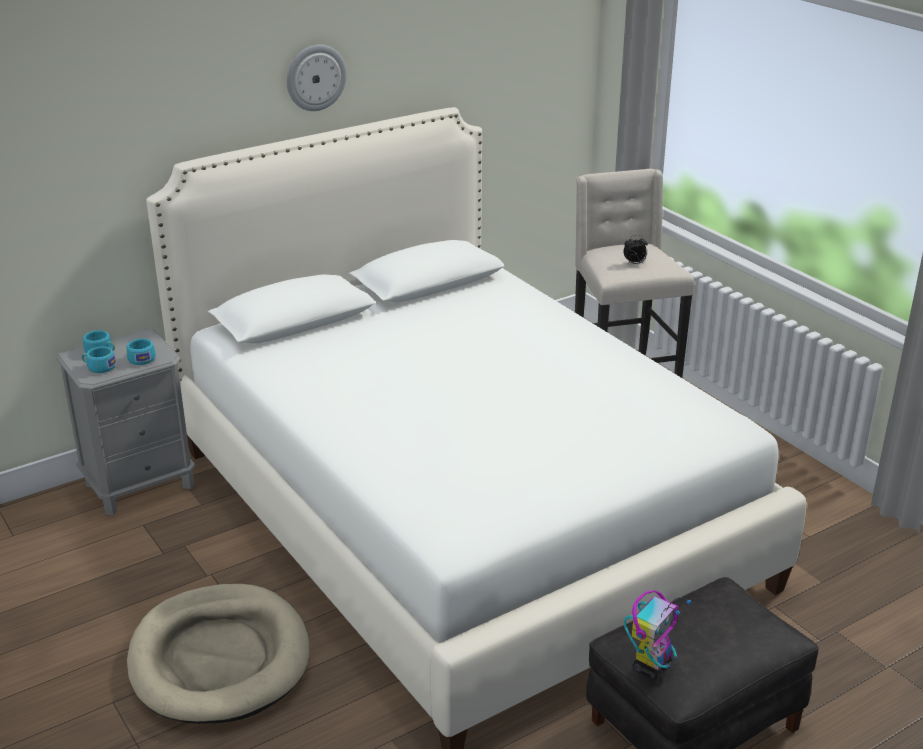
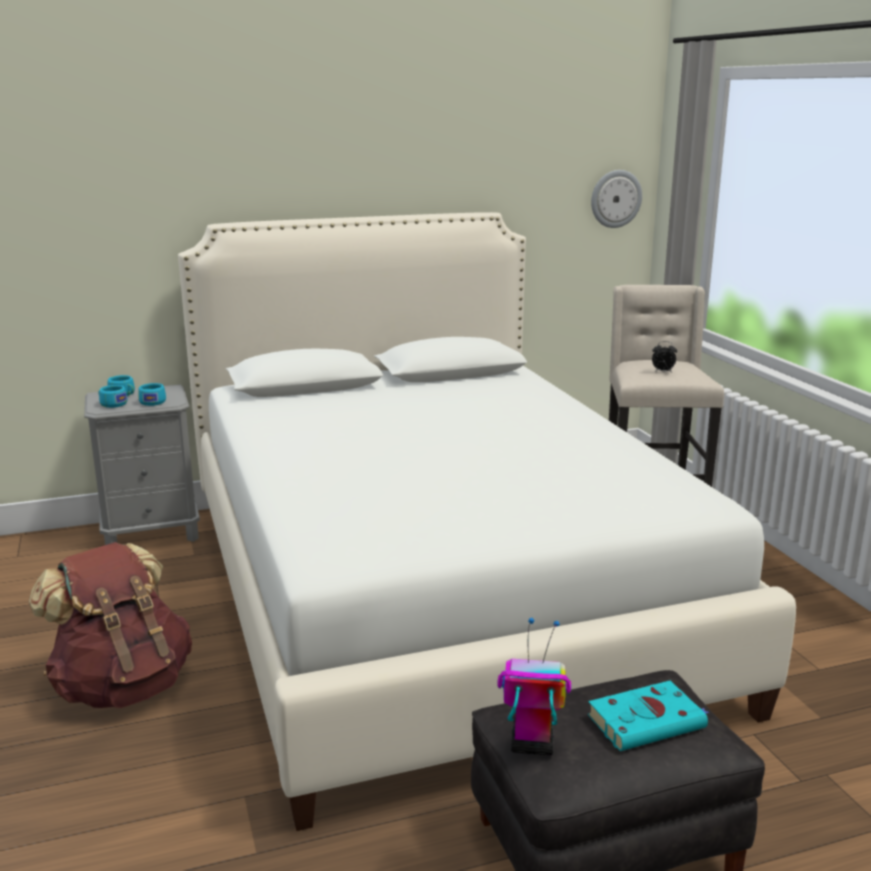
camera: 15 degrees right, 10 degrees down
beige dog bed [127,584,310,724] -> brown backpack [29,542,192,708]
wall clock [287,45,347,111] -> wall clock moved to [591,170,642,228]
toy robot [624,591,691,679] -> toy robot turned 135 degrees counterclockwise [497,618,571,756]
none -> turquoise book [588,681,709,751]

